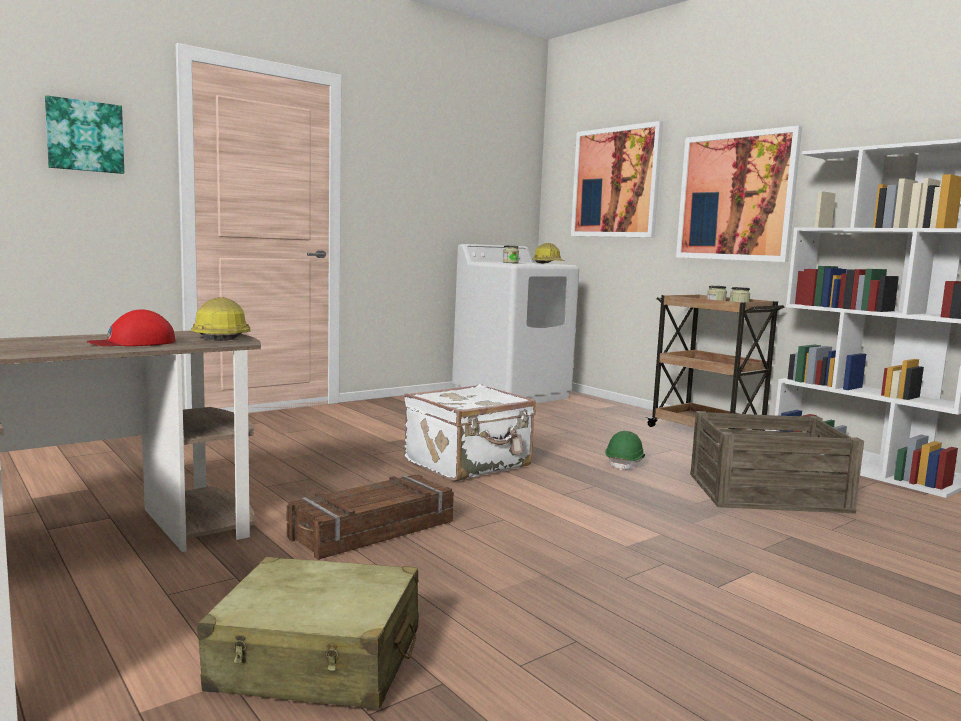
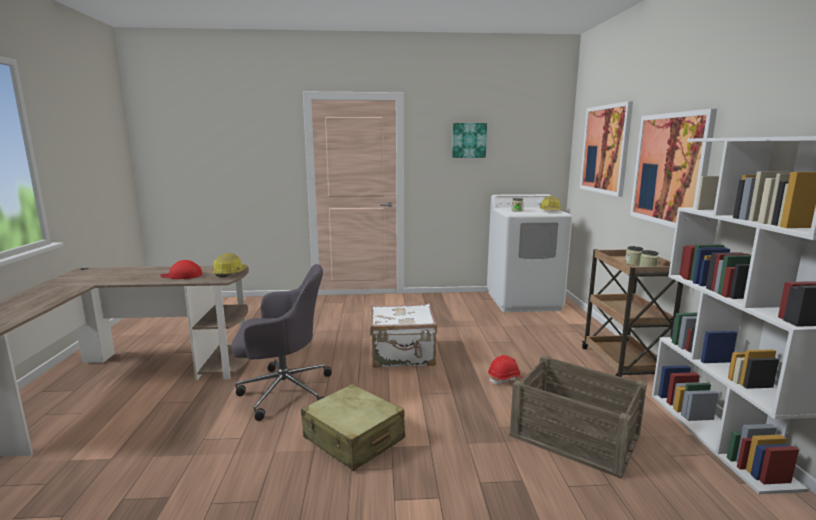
camera: 35 degrees right, 5 degrees up
picture [45,95,124,174] -> picture moved to [452,123,487,158]
beige suitcase [197,557,419,710] -> beige suitcase moved to [301,384,405,471]
crate [287,475,454,560] -> grey office chair [231,264,332,421]
green hard hat [605,431,645,471] -> red hard hat [488,355,523,384]

